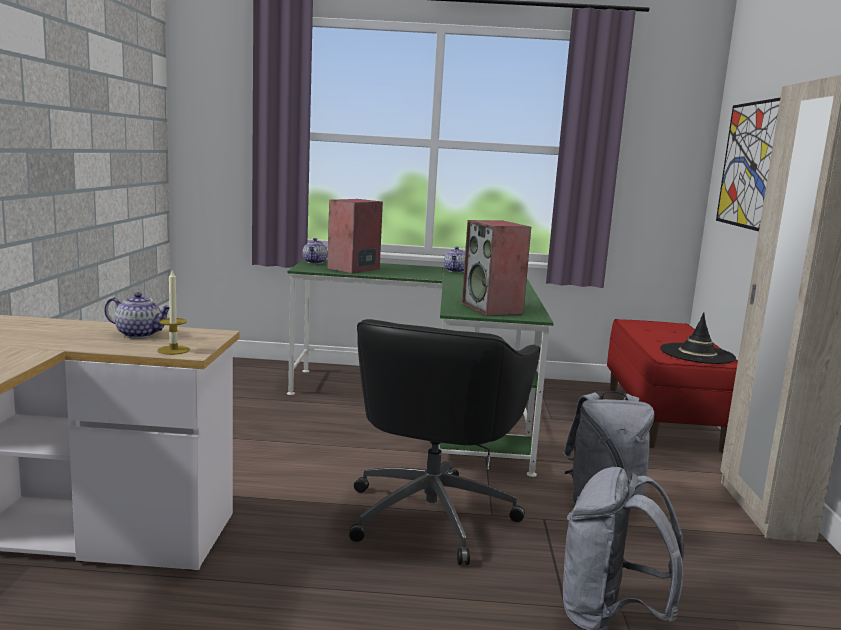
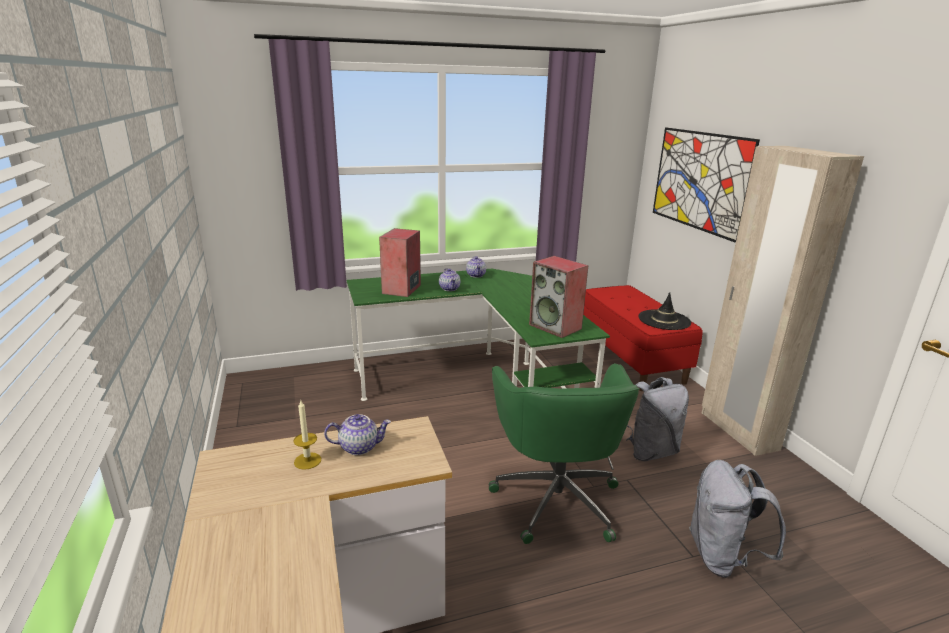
camera: 20 degrees left, 10 degrees up
candle [158,270,190,355] -> candle moved to [293,399,321,470]
teapot [302,238,328,264] -> teapot moved to [439,268,460,291]
black office chair [349,319,540,565] -> green office chair [489,363,640,544]

